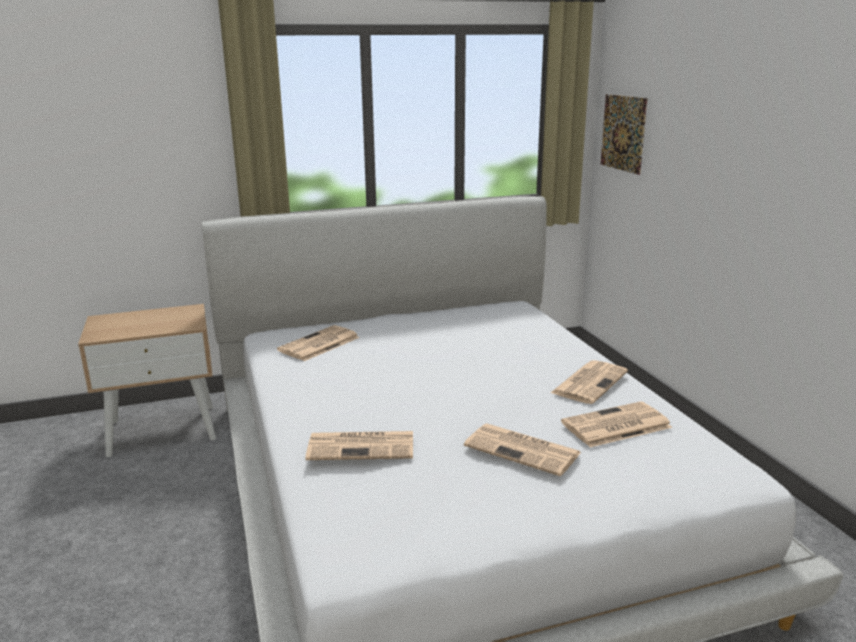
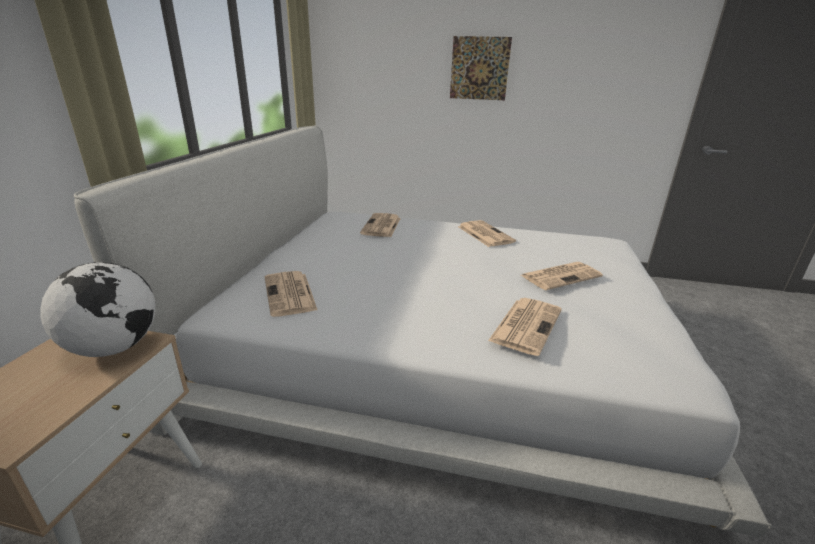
camera: 60 degrees left, 5 degrees up
newspaper [561,401,672,447] -> newspaper moved to [360,213,401,237]
picture [601,94,647,175] -> picture moved to [450,36,512,100]
none -> globe [40,262,156,357]

